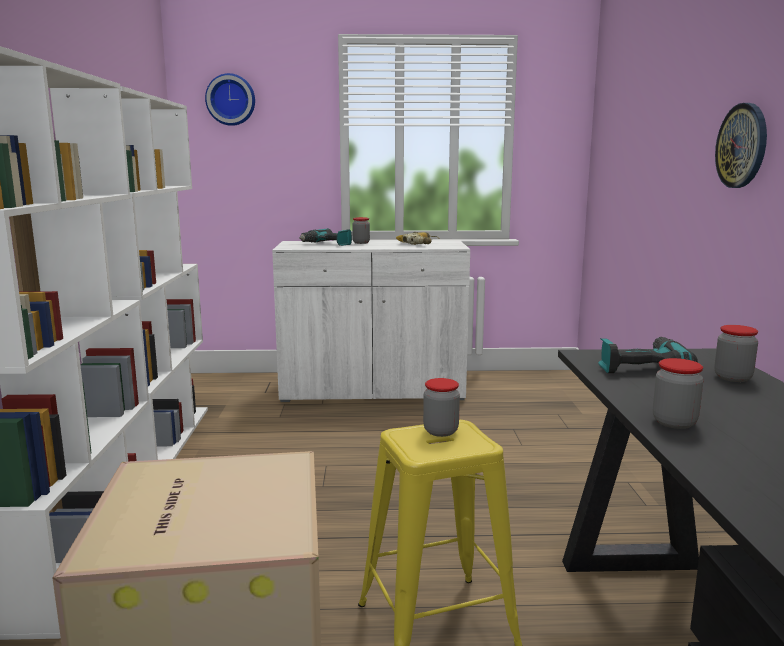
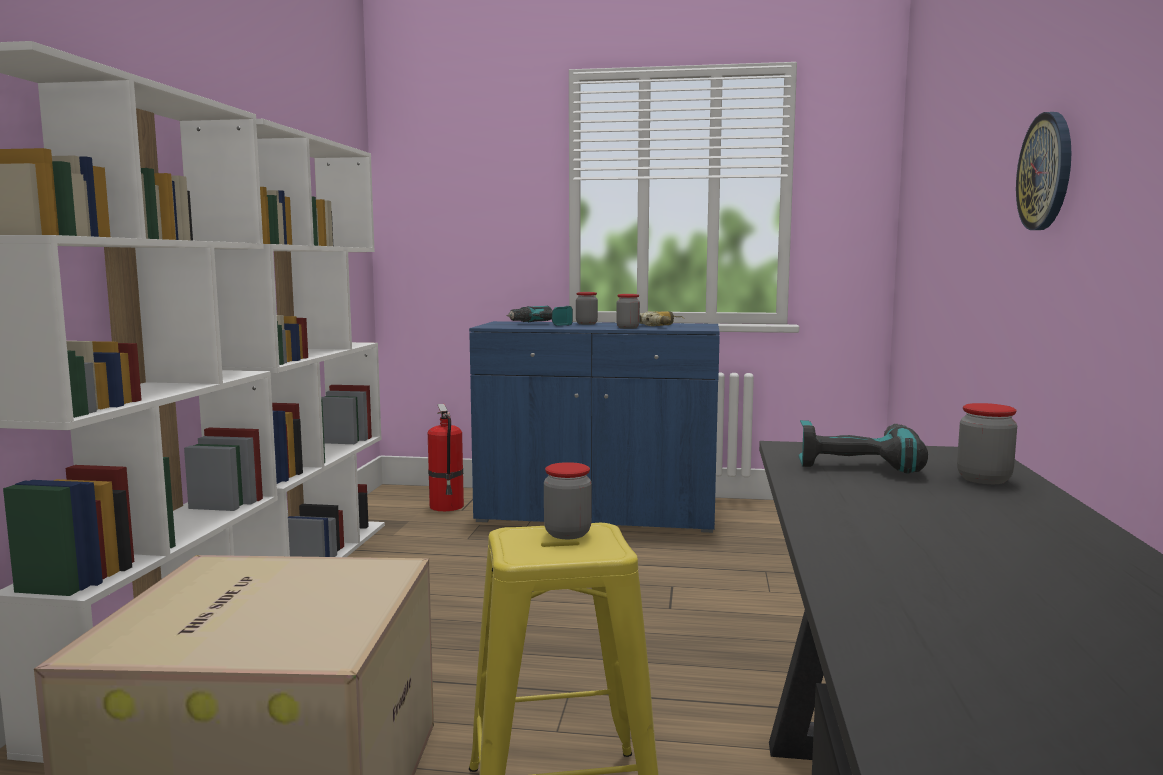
camera: 10 degrees right, 5 degrees down
wall clock [205,73,255,126] -> none
white cabinet [272,240,470,402] -> blue cabinet [469,321,720,533]
jar [653,358,703,429] -> jar moved to [616,294,640,329]
none -> fire extinguisher [428,404,464,511]

